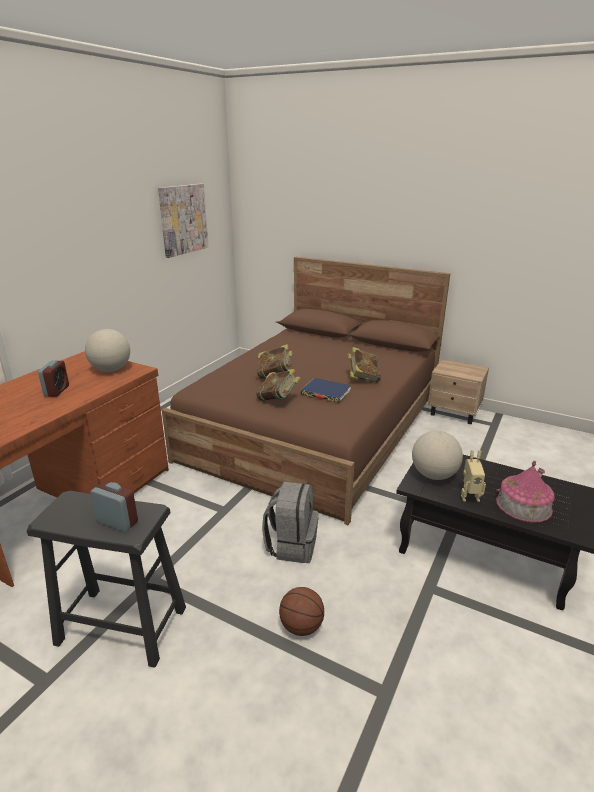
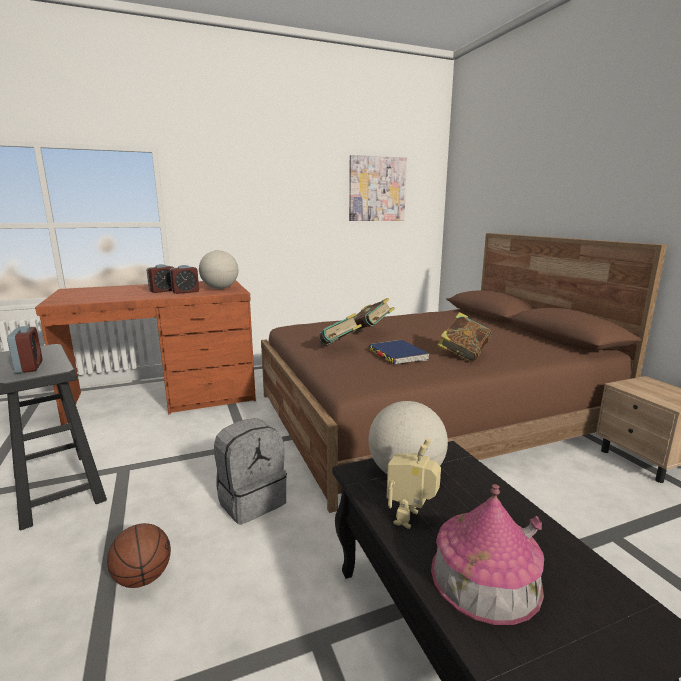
camera: 40 degrees right, 10 degrees down
toy robot [461,450,486,502] -> toy robot turned 75 degrees clockwise [387,438,441,529]
none -> alarm clock [170,265,199,294]

